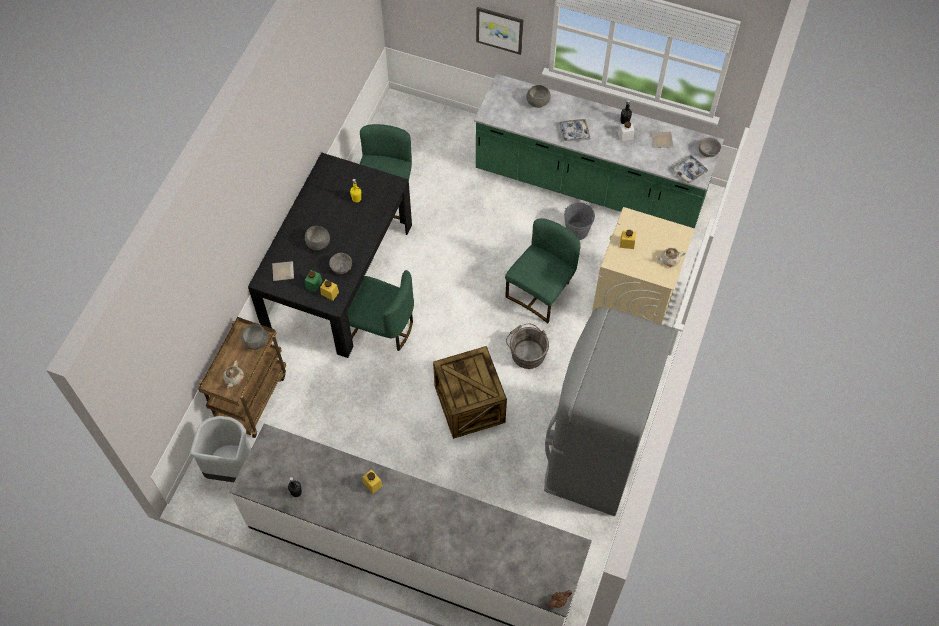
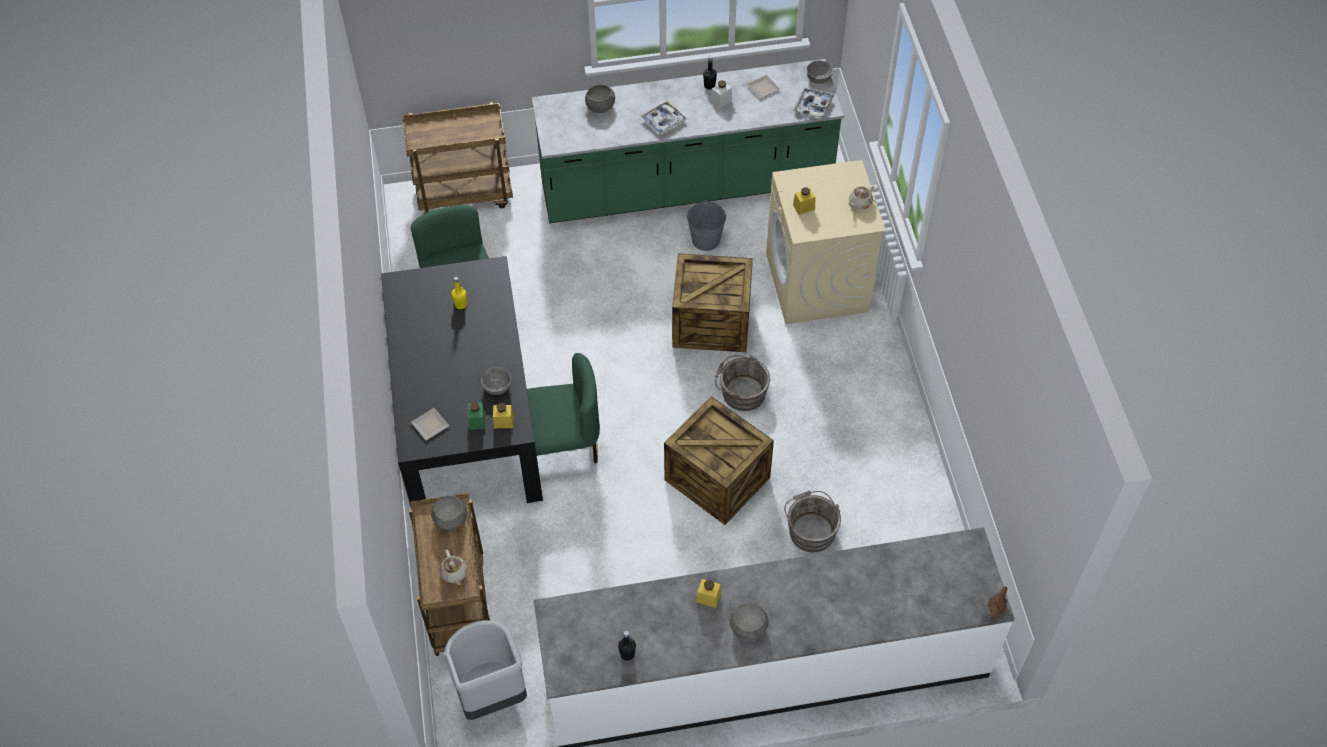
camera: 30 degrees left, 5 degrees down
grey bowl [305,226,330,250] -> grey bowl moved to [730,603,768,641]
picture [476,7,523,55] -> none
green chair [505,218,581,323] -> crate [672,253,753,352]
grey fridge [544,307,676,516] -> none
none -> brown cart [402,102,513,215]
none -> grey bucket [784,491,841,552]

